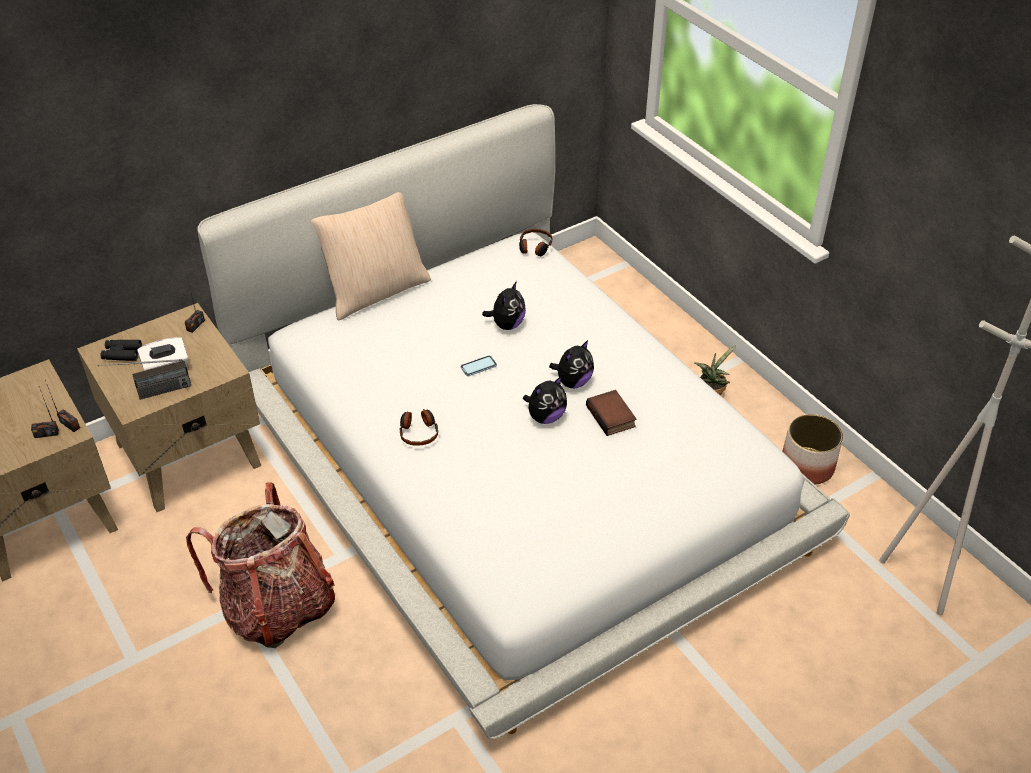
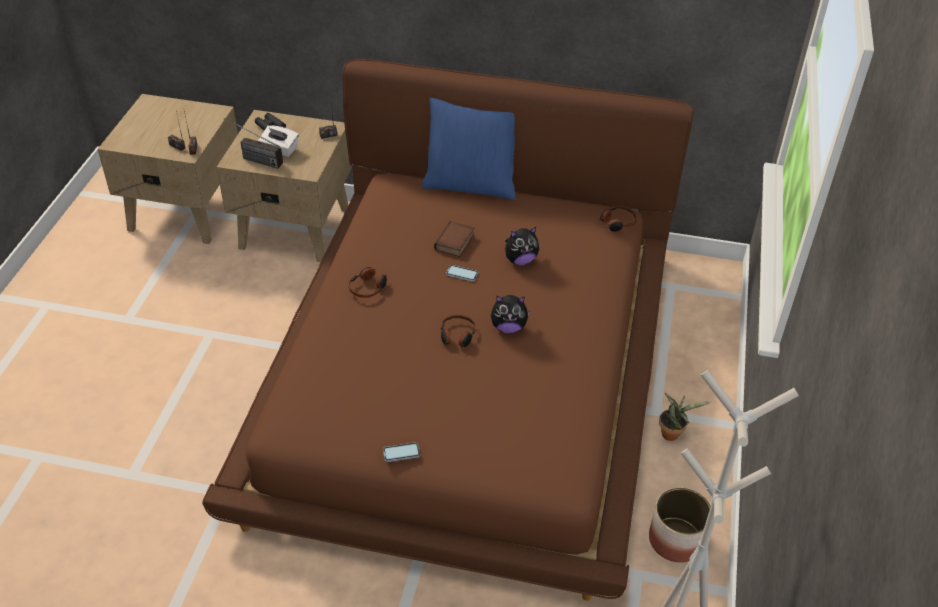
camera: 45 degrees right, 0 degrees up
backpack [186,482,335,648] -> none
white bed [197,104,850,739] -> brown bed [202,59,694,601]
beige pillow [311,192,431,321] -> blue pillow [422,98,516,200]
plush toy [523,376,567,424] -> headphones [441,315,476,348]
book [586,390,636,436] -> book moved to [434,221,475,257]
none -> phone [383,442,420,462]

